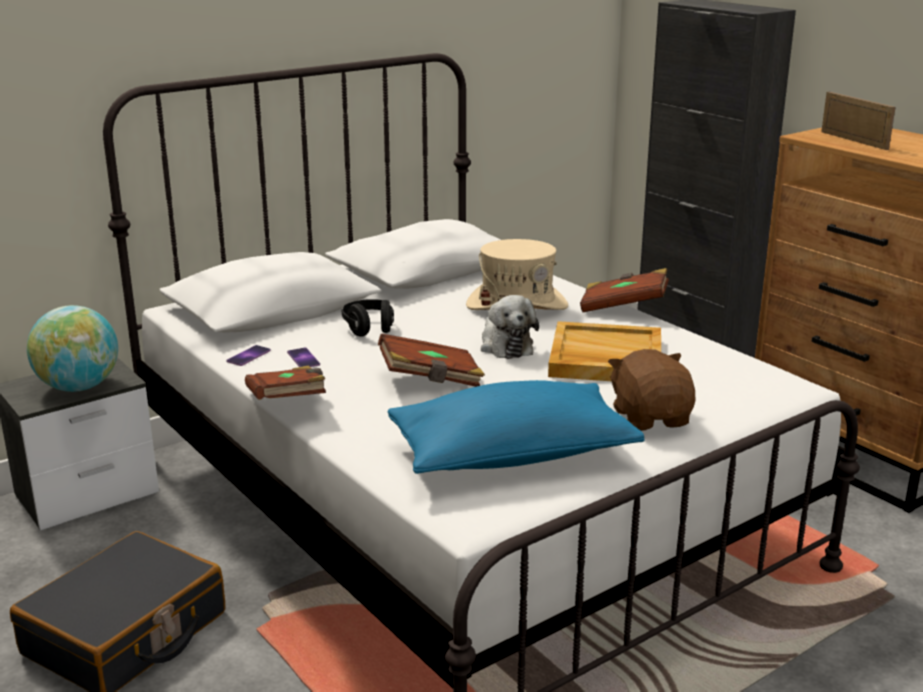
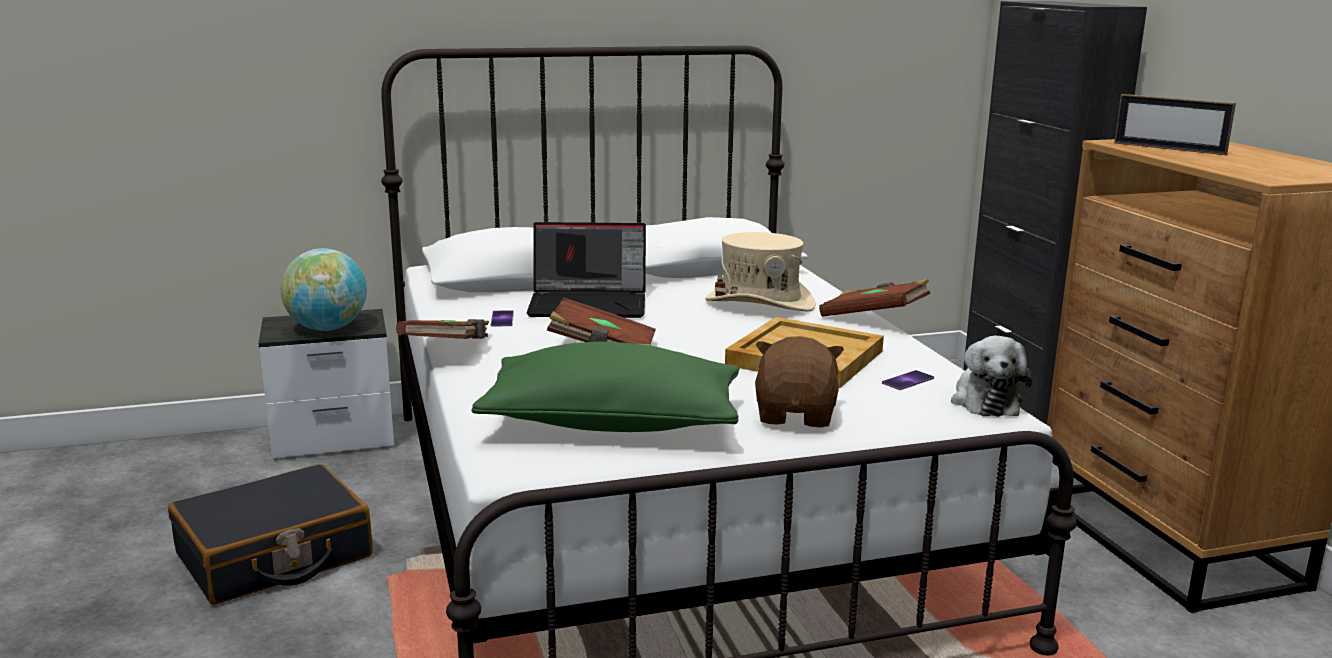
camera: 20 degrees right, 5 degrees down
phone [226,345,271,366] -> phone moved to [882,370,934,390]
black headphones [342,299,394,337] -> laptop [527,222,646,318]
blue pillow [388,380,645,474] -> green pillow [472,342,740,432]
plush toy [481,295,539,359] -> plush toy moved to [951,336,1032,417]
picture frame [821,92,896,150] -> picture frame turned 135 degrees clockwise [1114,94,1236,155]

